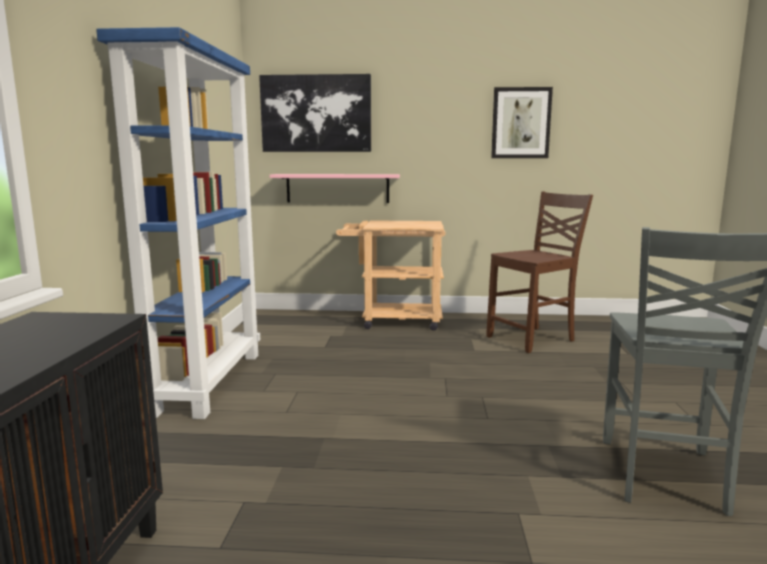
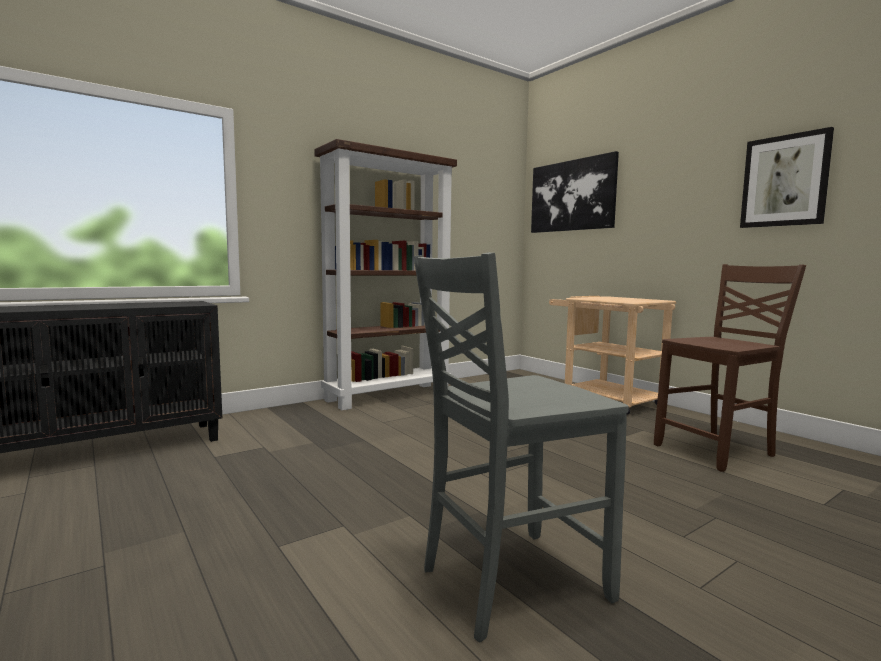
camera: 50 degrees right, 5 degrees down
blue bookcase [96,27,260,419] -> brown bookcase [314,139,457,410]
pink shelf [269,174,400,203] -> none
brown chair [486,191,593,353] -> brown chair turned 45 degrees counterclockwise [654,264,806,472]

